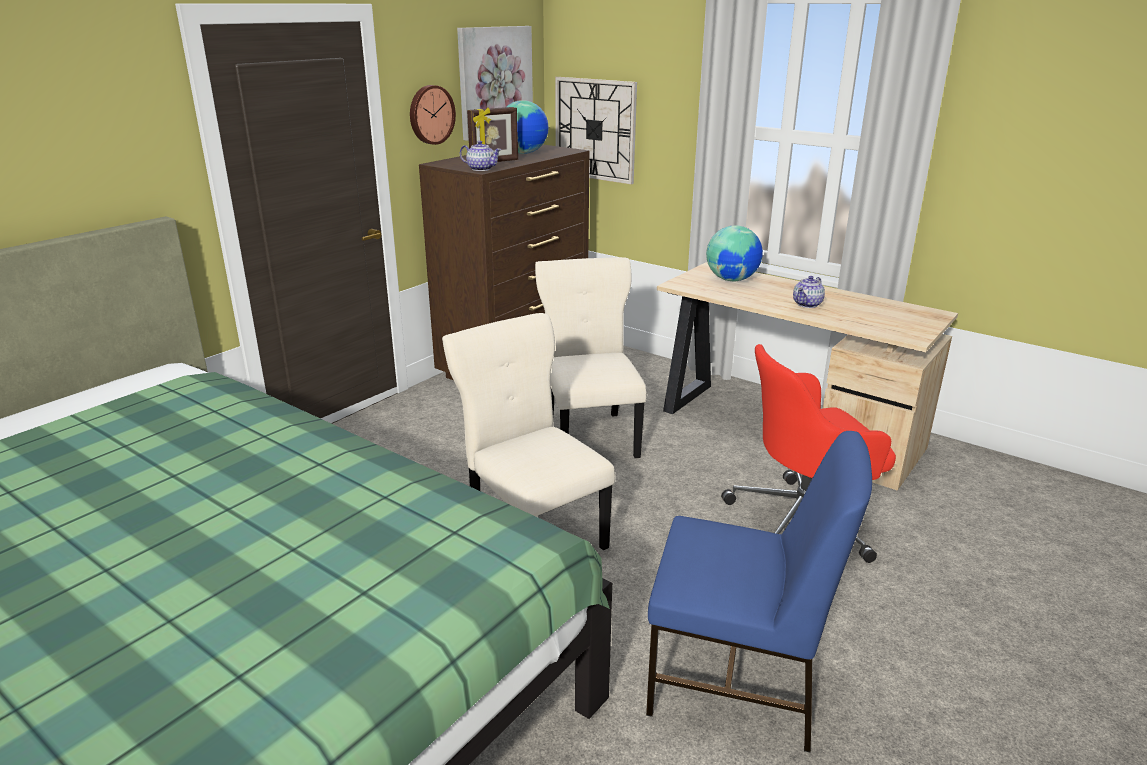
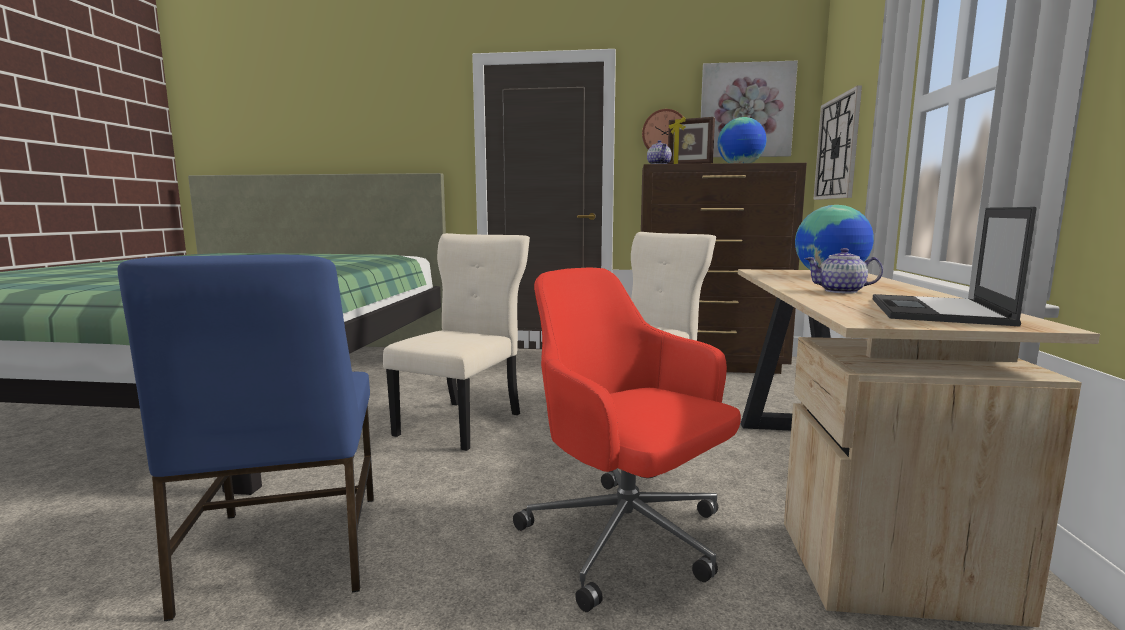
camera: 60 degrees right, 15 degrees down
none -> laptop [873,207,1037,326]

